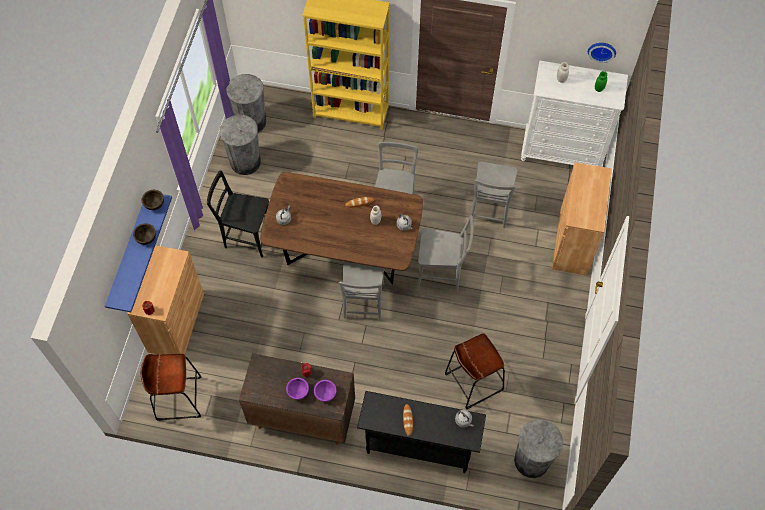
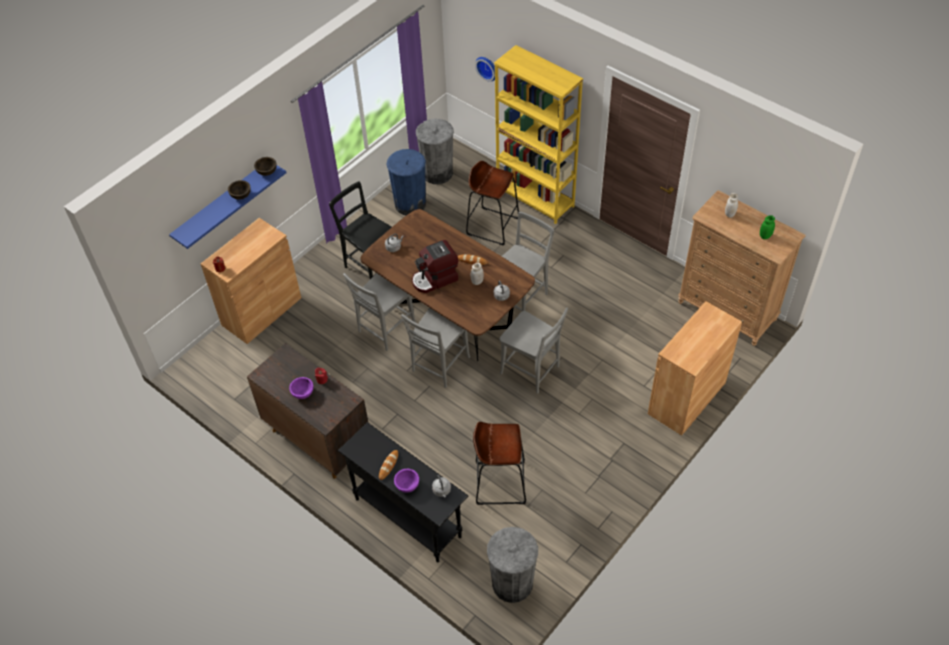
camera: 30 degrees right, 10 degrees down
brown stool [140,354,201,421] -> brown stool moved to [466,161,519,246]
grey trash can [220,115,261,175] -> blue trash can [387,149,426,215]
purple bowl [314,380,336,402] -> purple bowl moved to [394,469,419,493]
grey chair [471,162,518,228] -> grey chair moved to [343,273,416,351]
white dresser [521,61,628,167] -> brown dresser [678,190,806,346]
wall clock [588,43,616,63] -> wall clock moved to [475,57,495,81]
none -> coffee machine [412,240,458,293]

